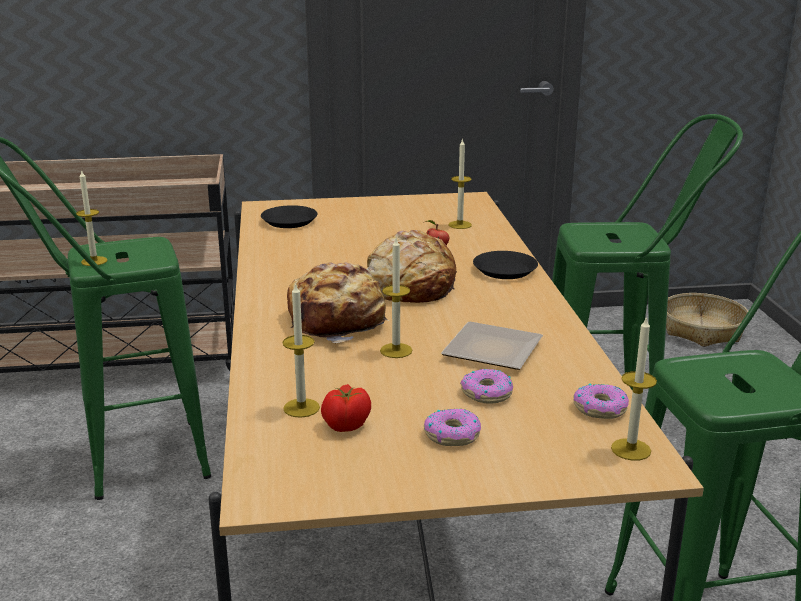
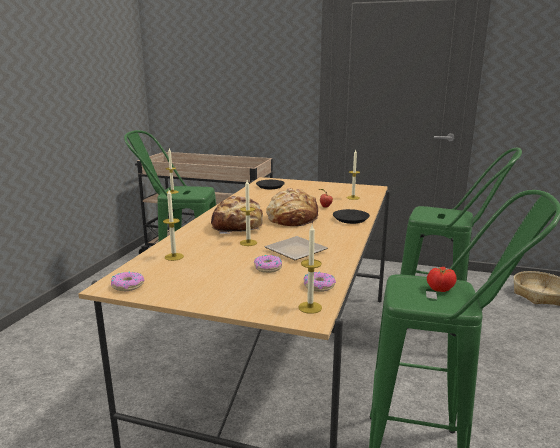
camera: 25 degrees right, 5 degrees down
tomato [321,384,371,432] -> tomato moved to [427,267,457,292]
donut [424,408,481,446] -> donut moved to [111,271,145,291]

